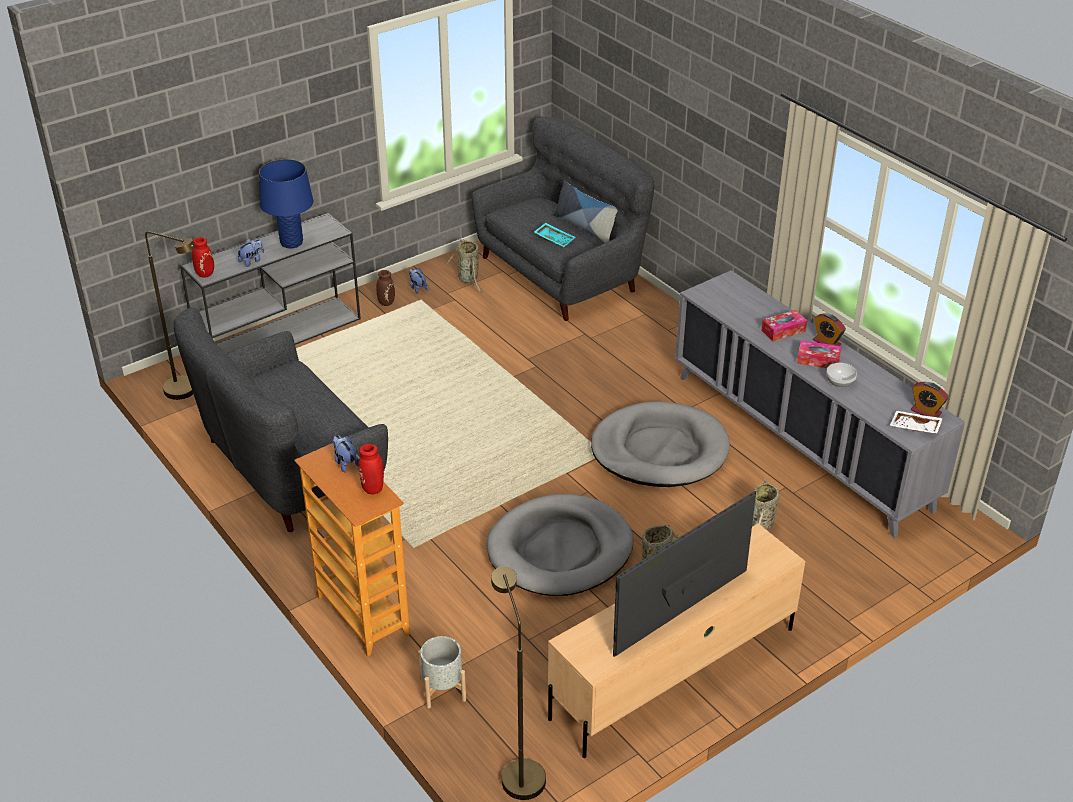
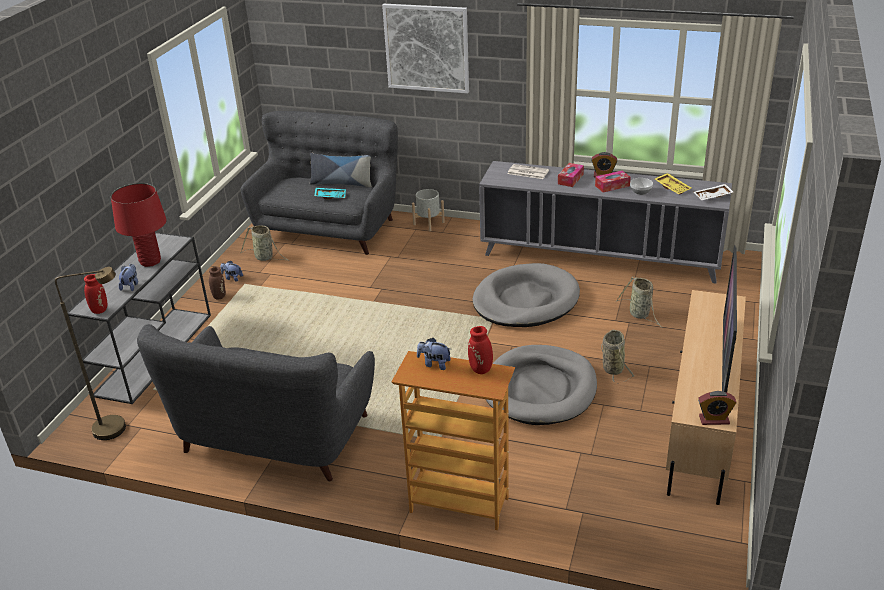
camera: 35 degrees left, 5 degrees down
blue table lamp [259,159,313,249] -> red table lamp [111,183,167,267]
grey planter [418,636,466,708] -> grey planter moved to [412,189,445,231]
brown floor lamp [491,566,546,800] -> none
alarm clock [911,382,949,417] -> alarm clock moved to [698,391,736,425]
none -> picture [382,4,469,93]
none -> newspaper [508,164,549,179]
none -> yellow tray [655,173,691,194]

